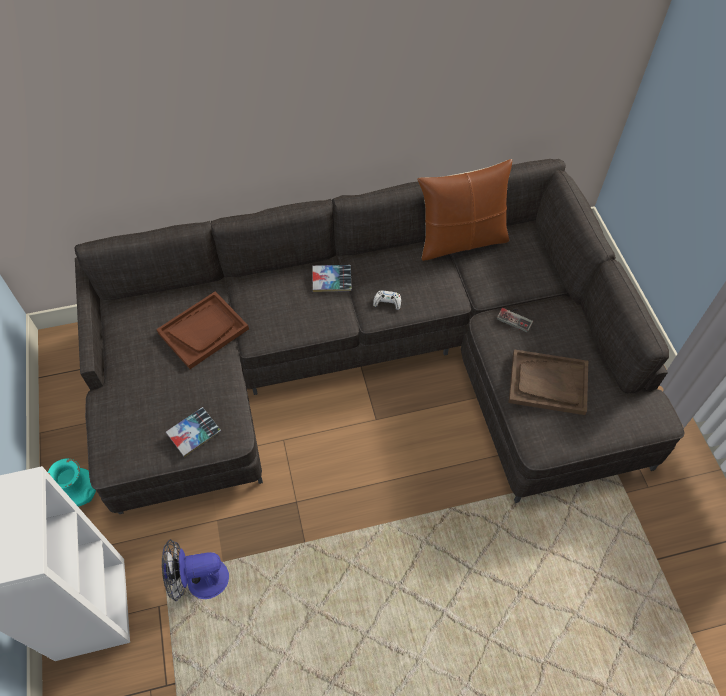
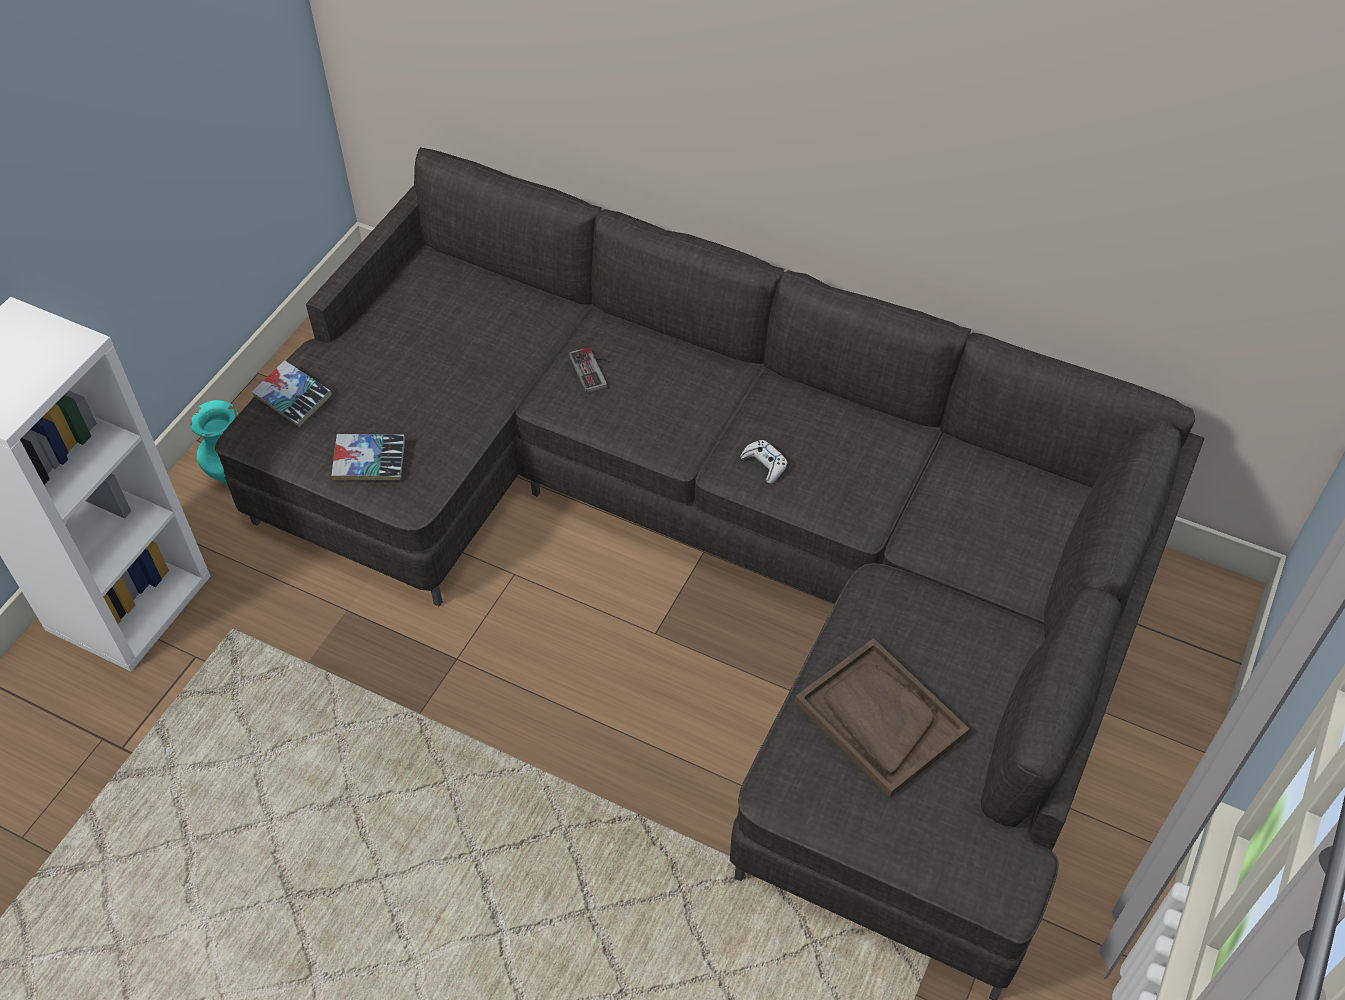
camera: 40 degrees right, 5 degrees down
brown tray [156,291,249,369] -> none
fan [162,539,229,601] -> none
book [313,265,352,292] -> book moved to [252,361,332,427]
brown pillow [417,159,512,261] -> none
game controller [497,308,533,333] -> game controller moved to [569,347,610,394]

